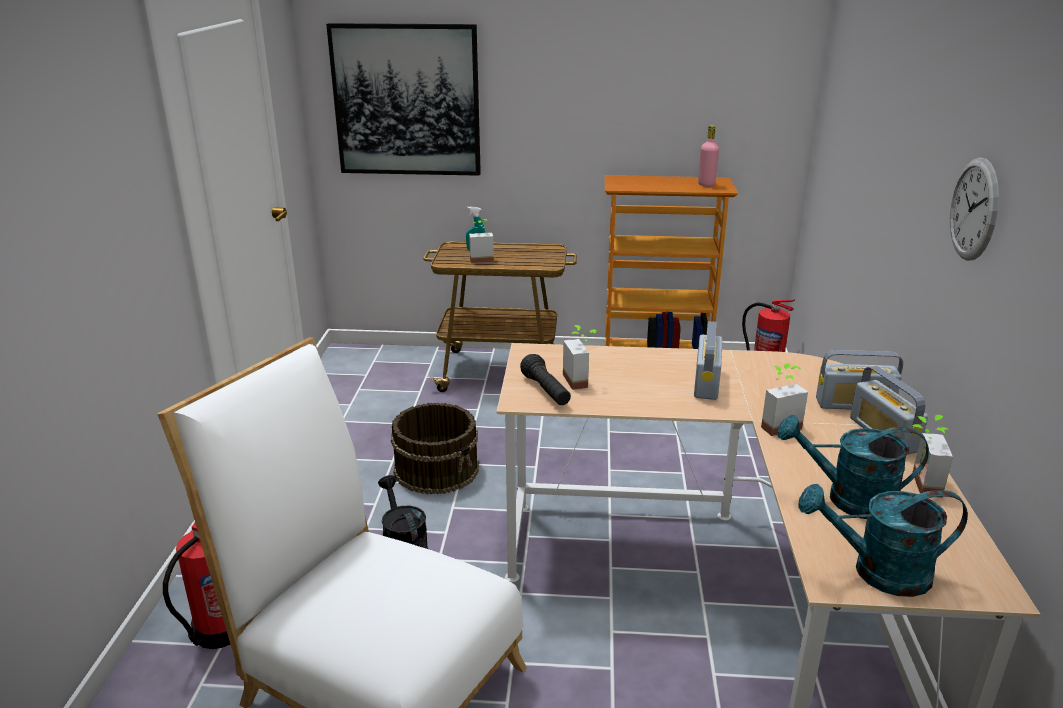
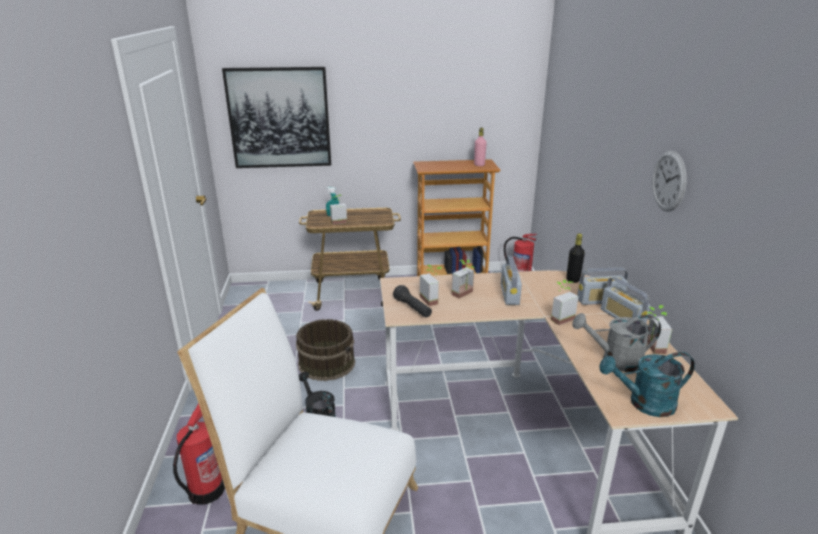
camera: 10 degrees left, 0 degrees up
turquoise watering can [777,415,929,519] -> grey watering can [572,313,661,372]
none -> potted plant [452,260,474,298]
none -> black bottle [566,234,585,283]

